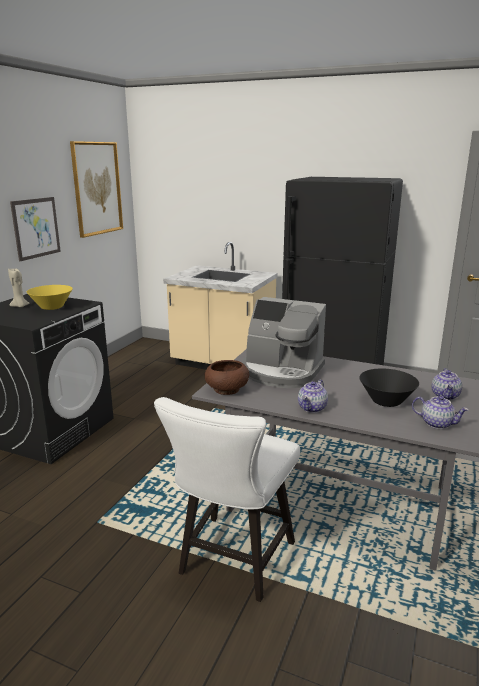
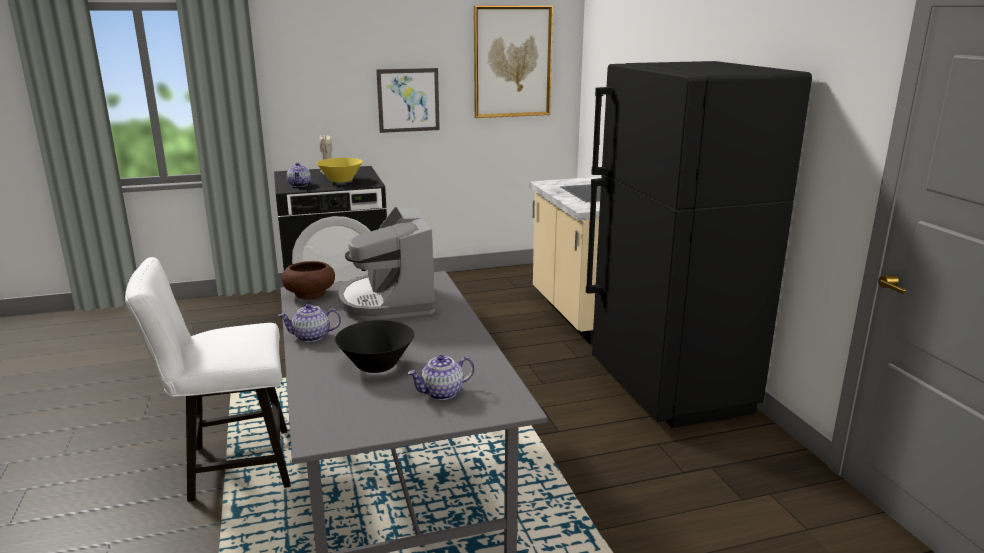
camera: 50 degrees right, 0 degrees up
teapot [412,396,469,429] -> teapot moved to [287,162,311,187]

